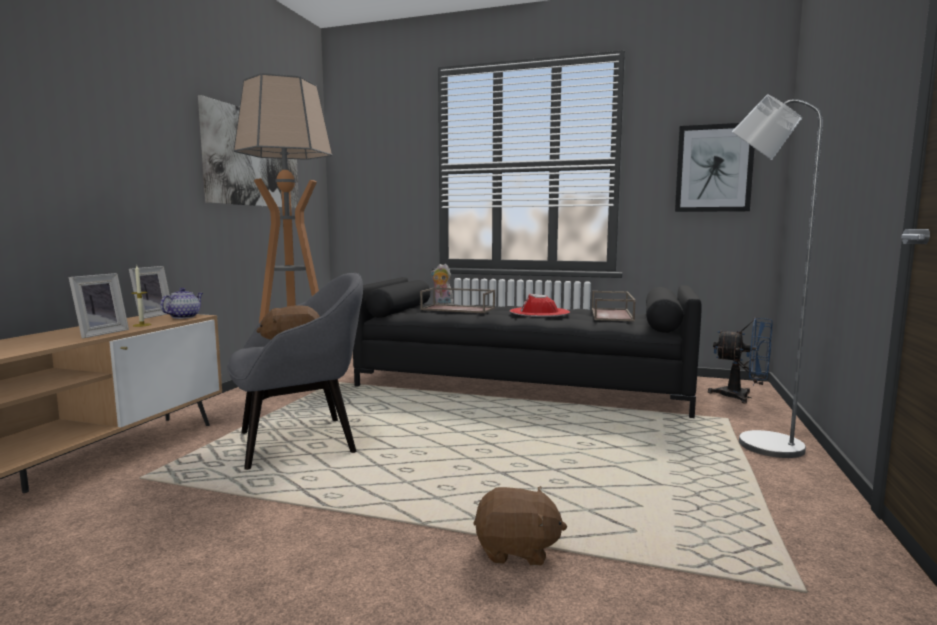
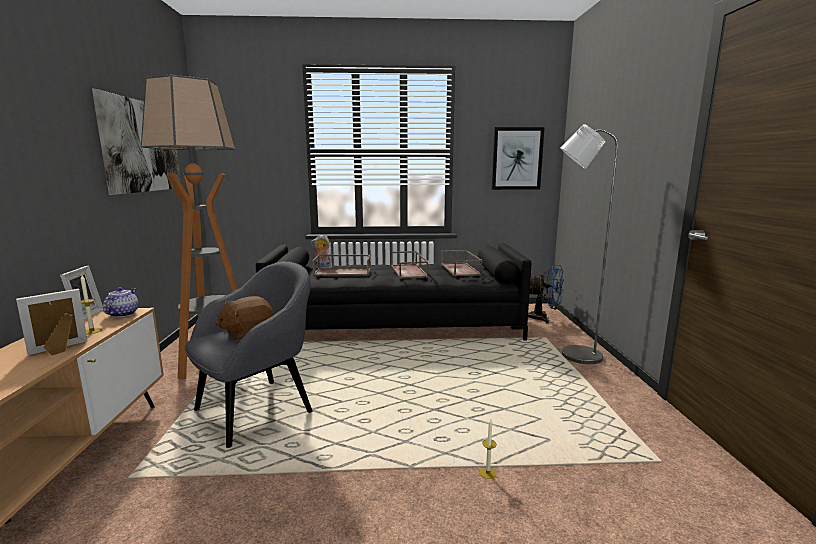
camera: 20 degrees left, 5 degrees up
picture frame [69,273,129,339] -> picture frame turned 135 degrees counterclockwise [16,289,87,355]
brown plush toy [473,486,567,566] -> candle [480,419,497,479]
red hat [510,294,570,317] -> brown tray [391,251,429,279]

